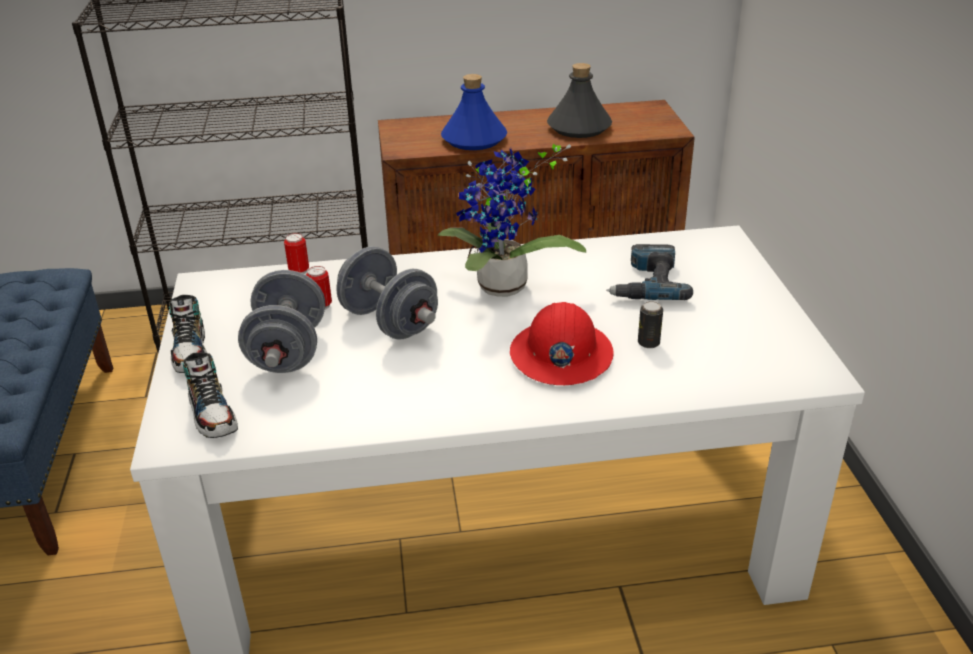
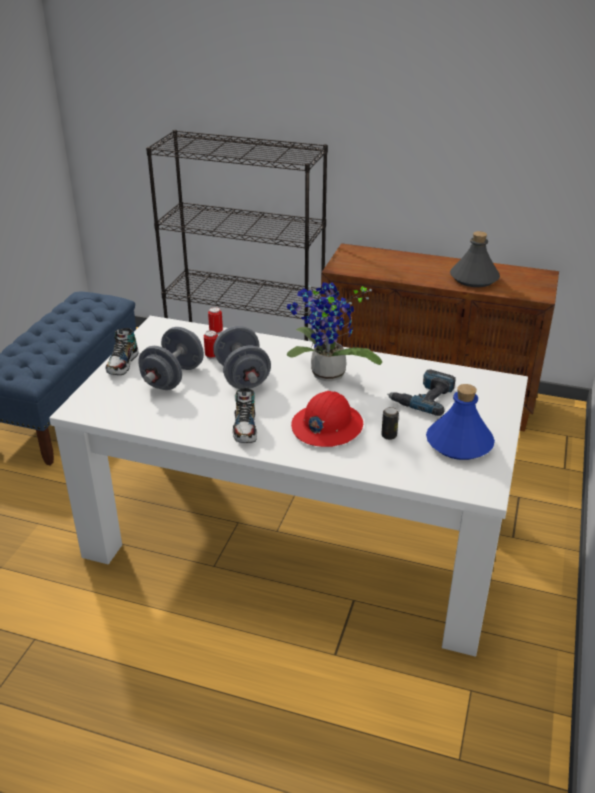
camera: 25 degrees right, 0 degrees up
shoe [183,352,238,438] -> shoe moved to [232,388,257,443]
blue bottle [441,74,507,150] -> blue bottle moved to [426,384,495,460]

